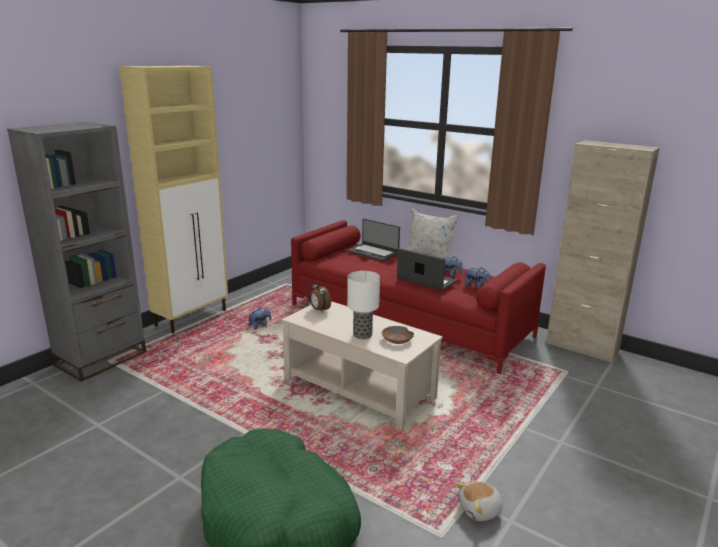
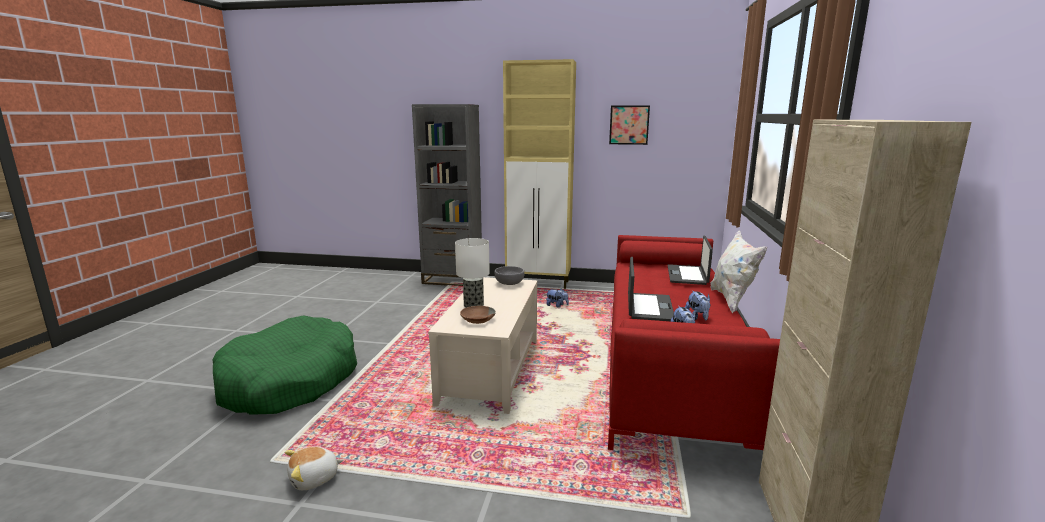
camera: 65 degrees right, 5 degrees down
alarm clock [310,280,331,313] -> grey bowl [495,266,525,285]
plush toy [455,481,504,521] -> plush toy turned 75 degrees counterclockwise [285,447,344,490]
none -> picture [609,105,650,145]

